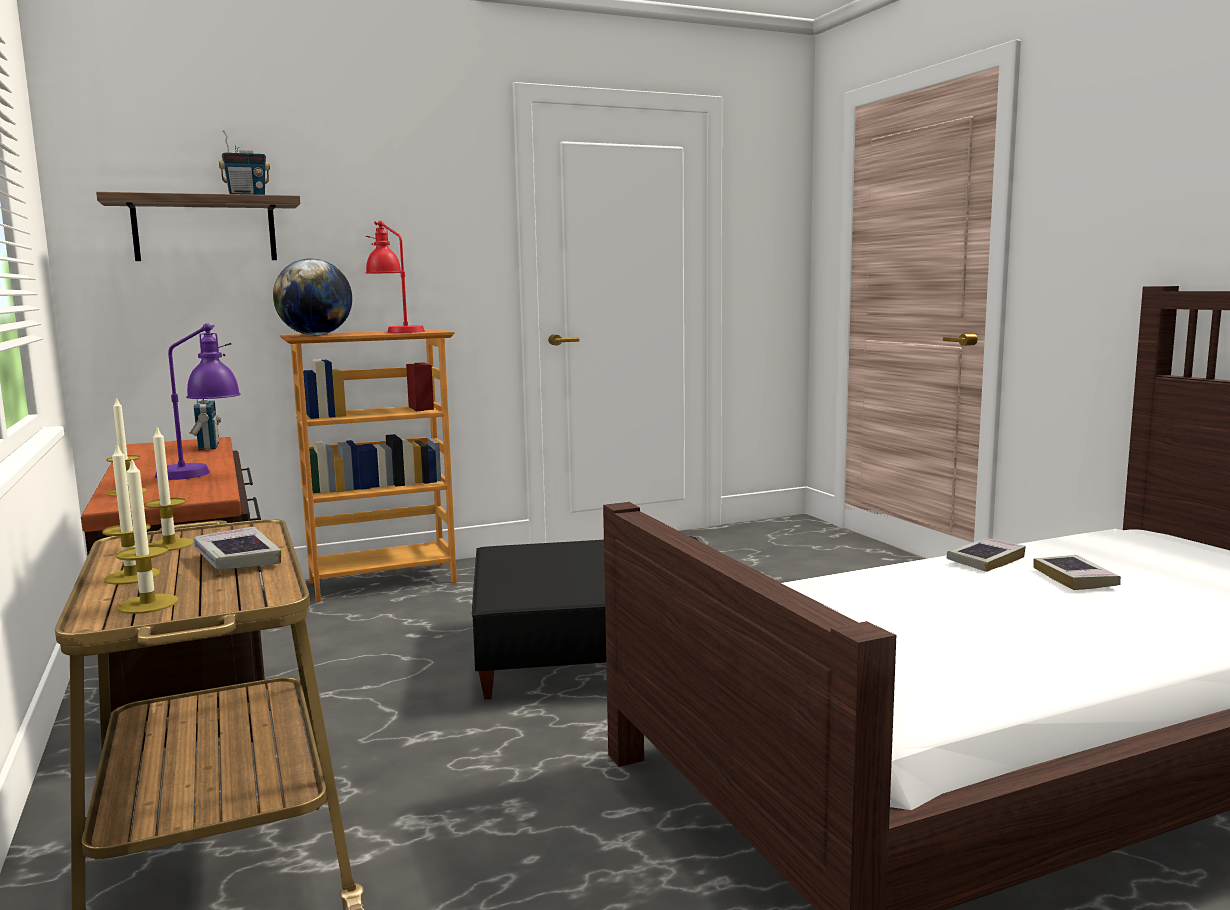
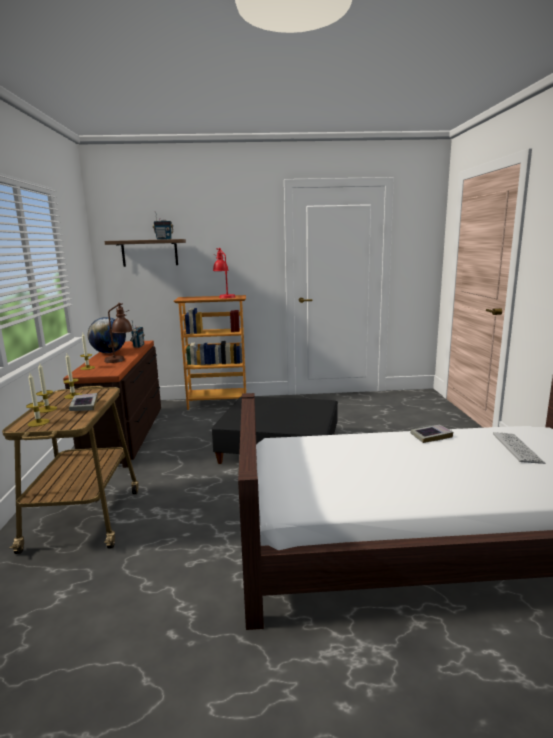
camera: 20 degrees right, 5 degrees up
purple table lamp [155,323,241,480] -> brown table lamp [104,303,133,363]
globe [273,258,352,335] -> globe moved to [88,317,126,353]
book [1033,555,1121,590] -> none
none -> keyboard [493,432,545,464]

